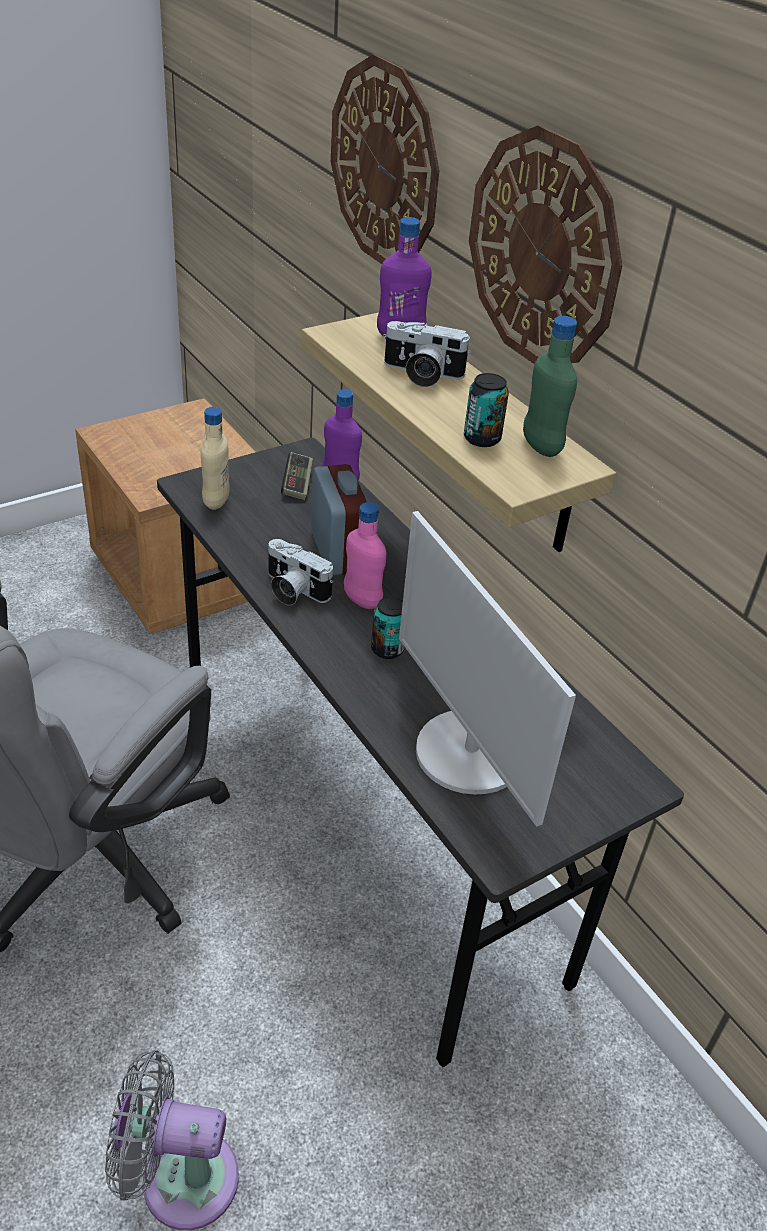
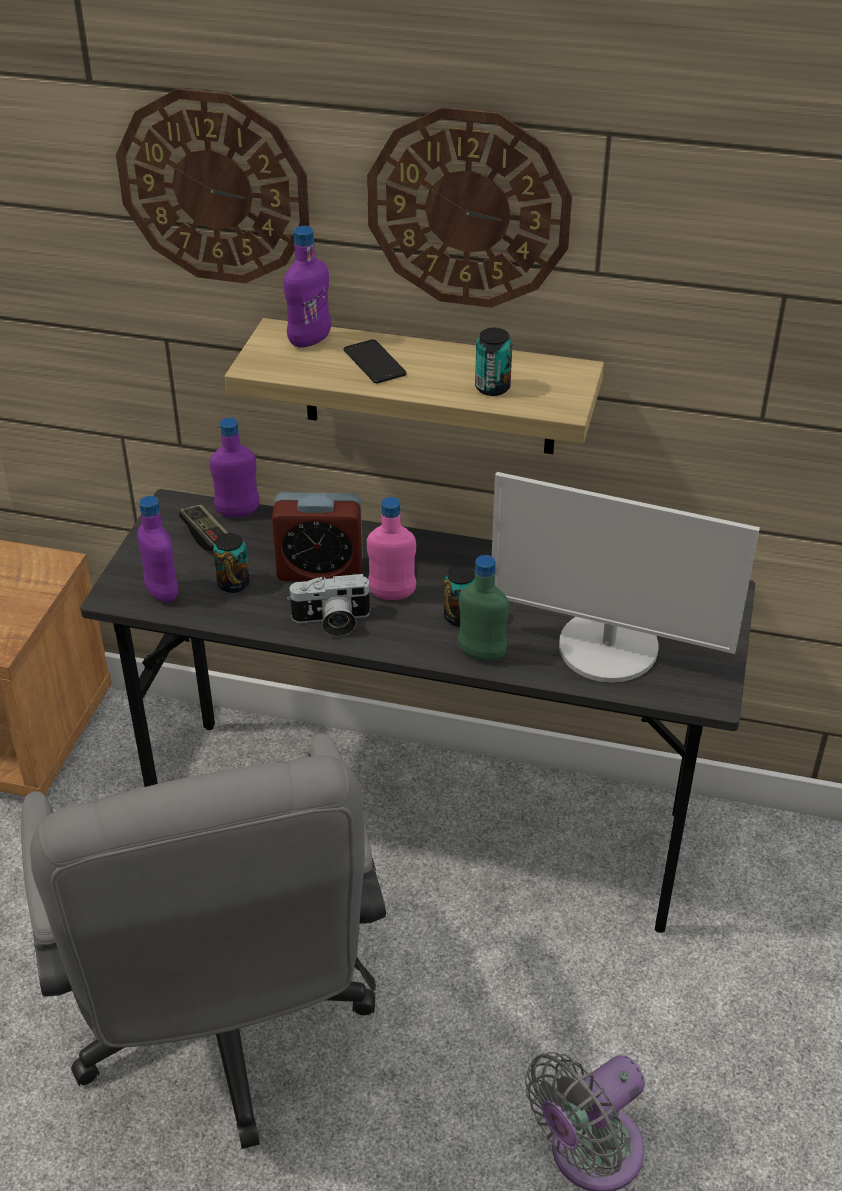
camera: 40 degrees left, 0 degrees up
beige bottle [201,407,229,510] -> purple bottle [137,496,178,603]
alarm clock [311,464,367,576] -> alarm clock turned 150 degrees clockwise [272,492,363,582]
camera [383,321,471,387] -> phone [343,339,407,384]
green bottle [523,316,577,457] -> green bottle moved to [458,555,509,661]
none -> can [213,533,250,593]

